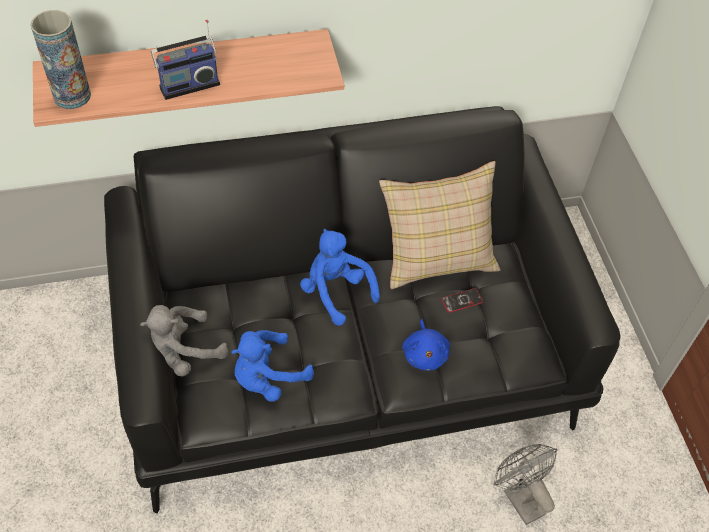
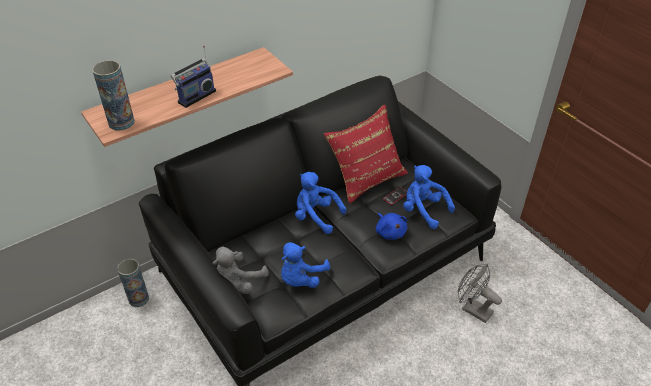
camera: 20 degrees left, 10 degrees down
beige pillow [379,161,500,289] -> red pillow [324,105,408,203]
none -> vase [117,259,149,307]
none -> blue plush toy [403,165,455,229]

